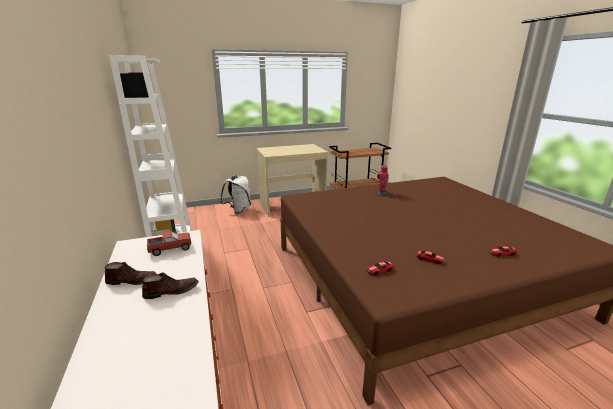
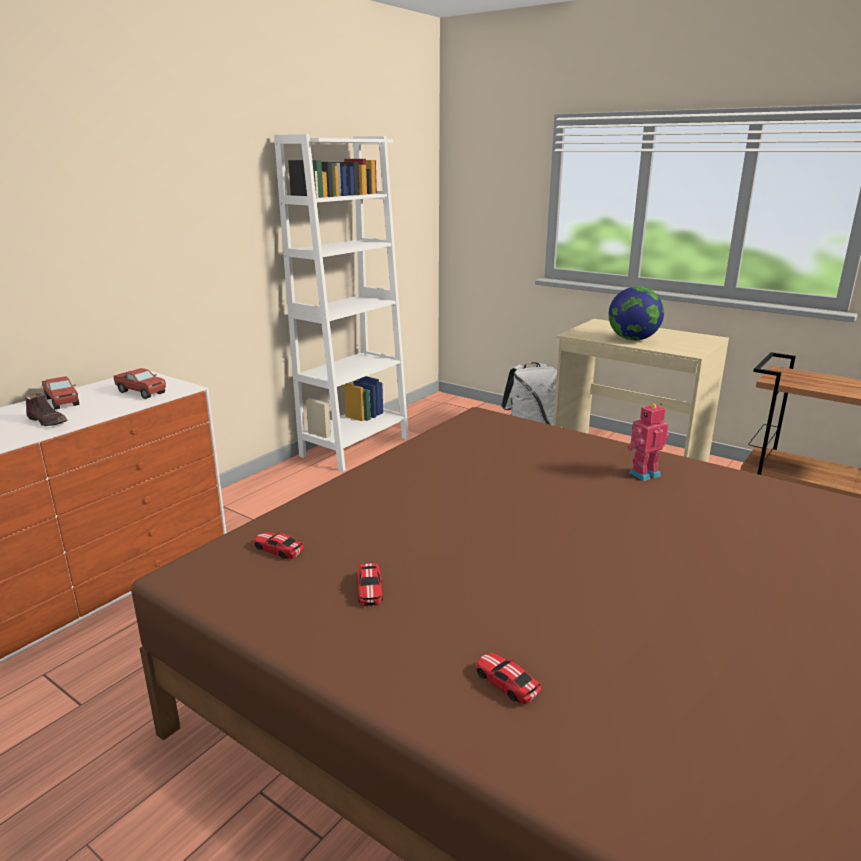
camera: 55 degrees right, 0 degrees up
brown shoe [105,262,156,285] -> toy truck [42,376,79,409]
none -> globe [608,286,664,341]

